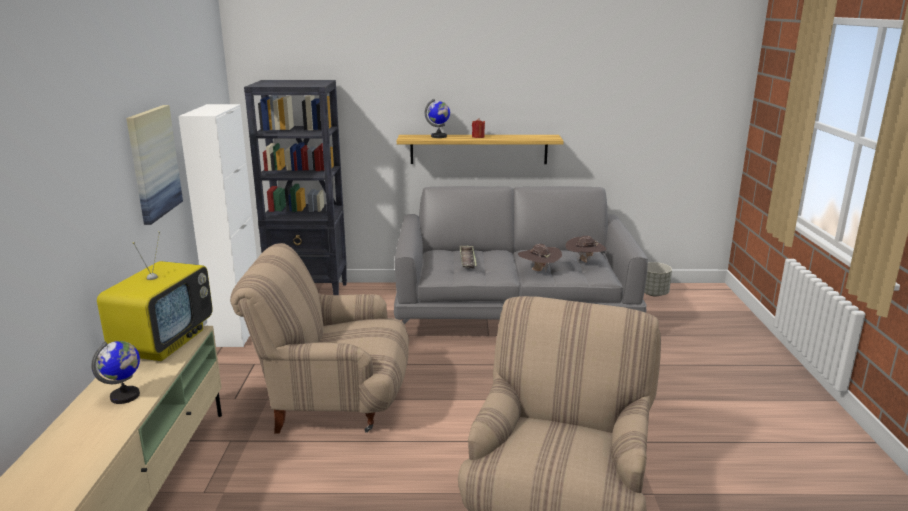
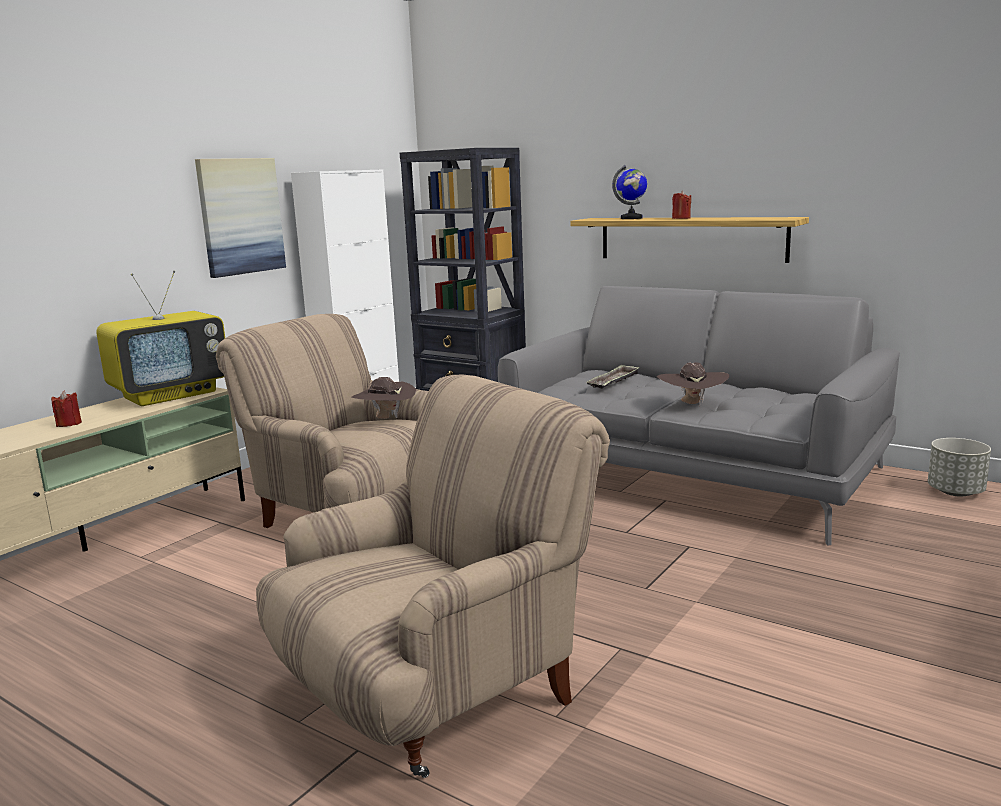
camera: 35 degrees right, 5 degrees down
globe [91,341,140,404] -> red candle [51,391,82,427]
brown hat [565,236,606,263] -> brown hat moved to [351,377,416,419]

